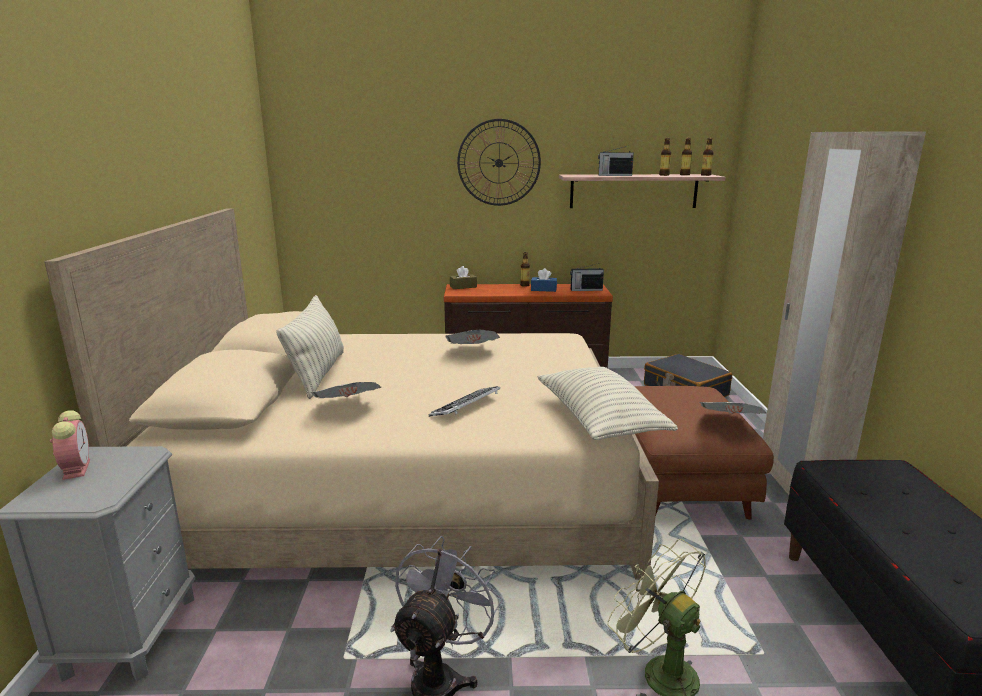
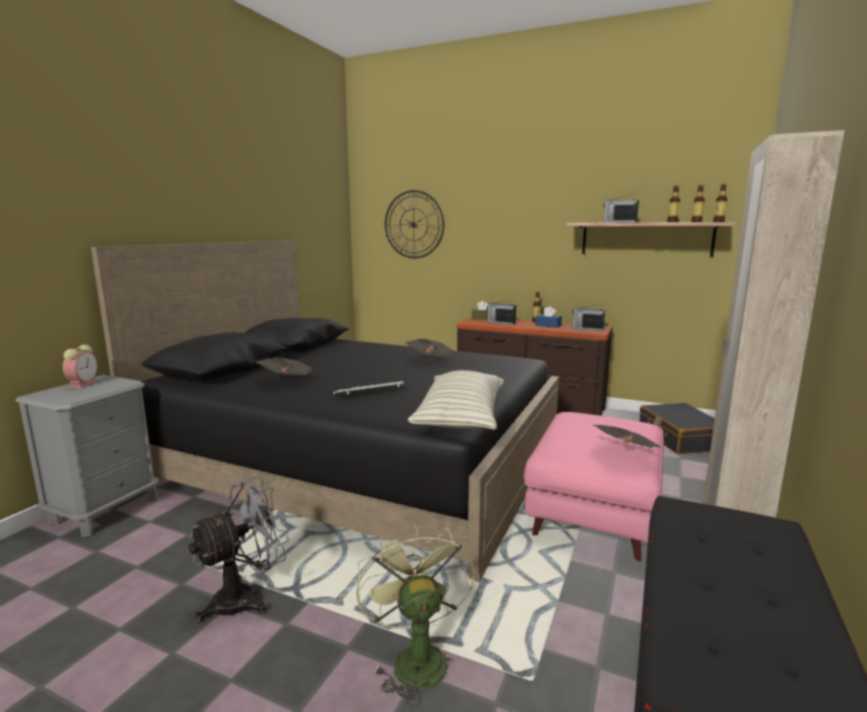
camera: 25 degrees right, 5 degrees down
beige bed [44,208,659,580] -> black bed [91,240,559,581]
pillow [276,295,344,399] -> none
wall clock [457,119,541,206] -> wall clock moved to [385,190,444,258]
brown ottoman [634,386,774,519] -> pink ottoman [524,412,664,561]
none -> radio [487,300,516,325]

